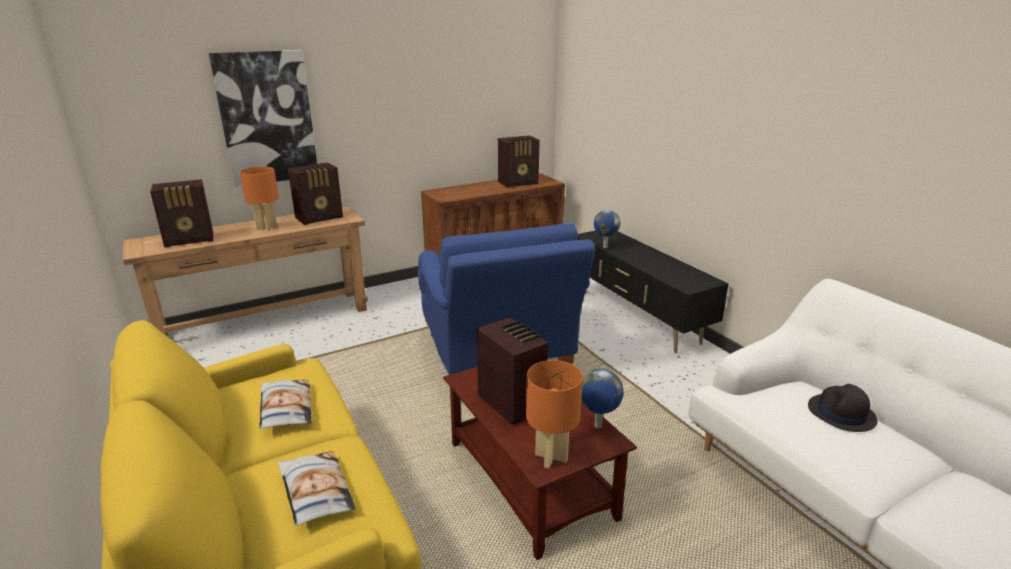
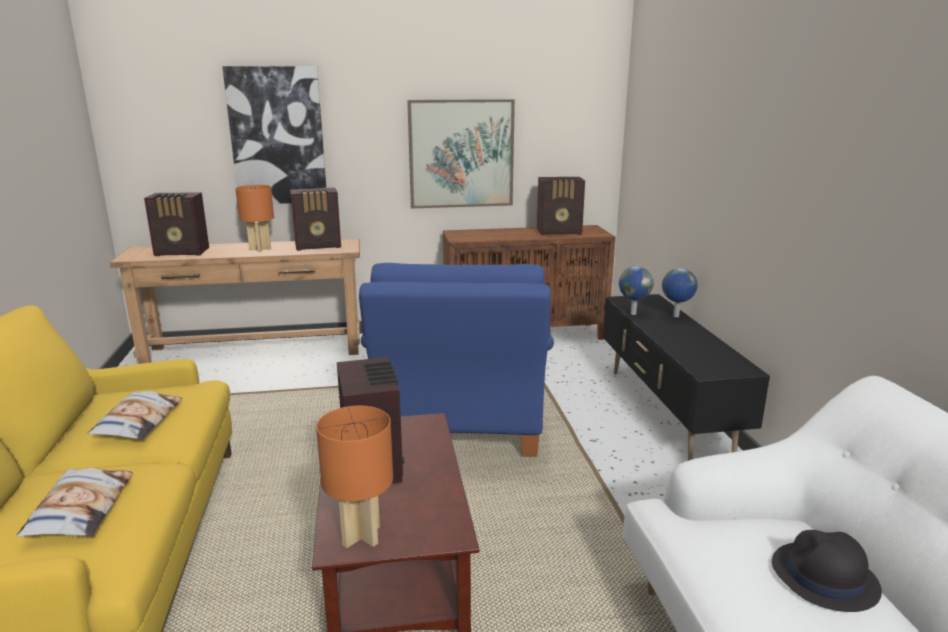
camera: 20 degrees right, 5 degrees down
globe [581,369,624,428] -> globe moved to [662,268,698,317]
none -> picture [407,99,515,208]

